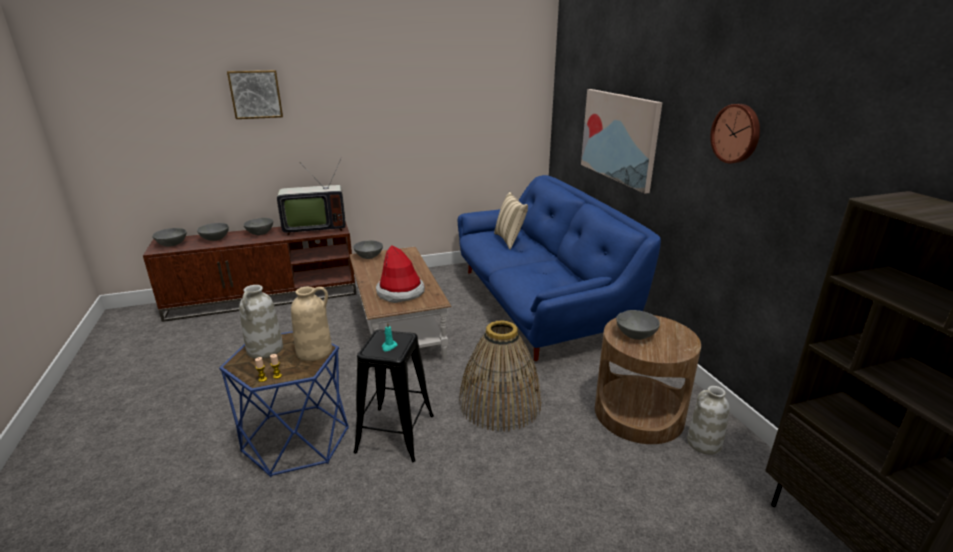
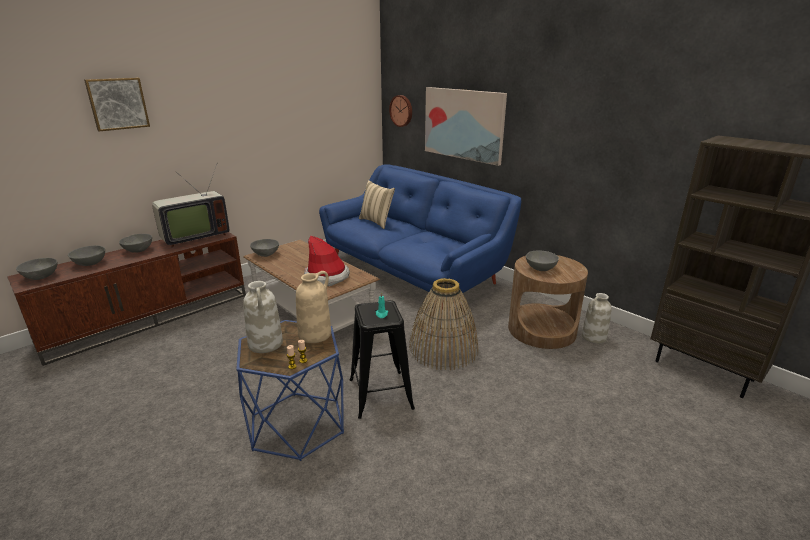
camera: 25 degrees left, 0 degrees up
wall clock [710,104,760,163] -> wall clock moved to [389,95,412,127]

